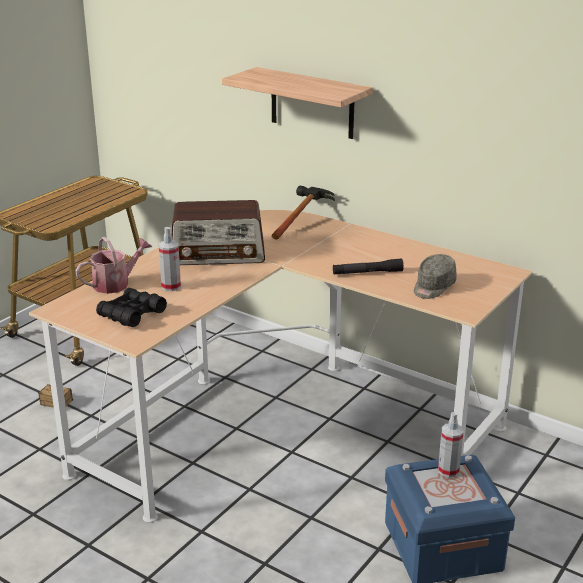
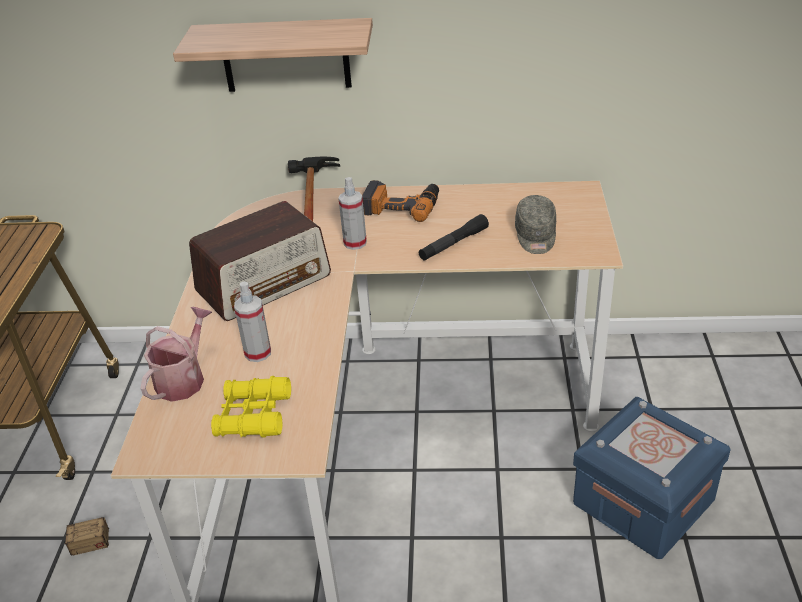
camera: 30 degrees left, 10 degrees up
black binoculars [96,288,167,327] -> yellow binoculars [211,376,291,438]
spray bottle [438,412,463,477] -> spray bottle moved to [338,177,367,250]
none -> power drill [362,180,439,222]

